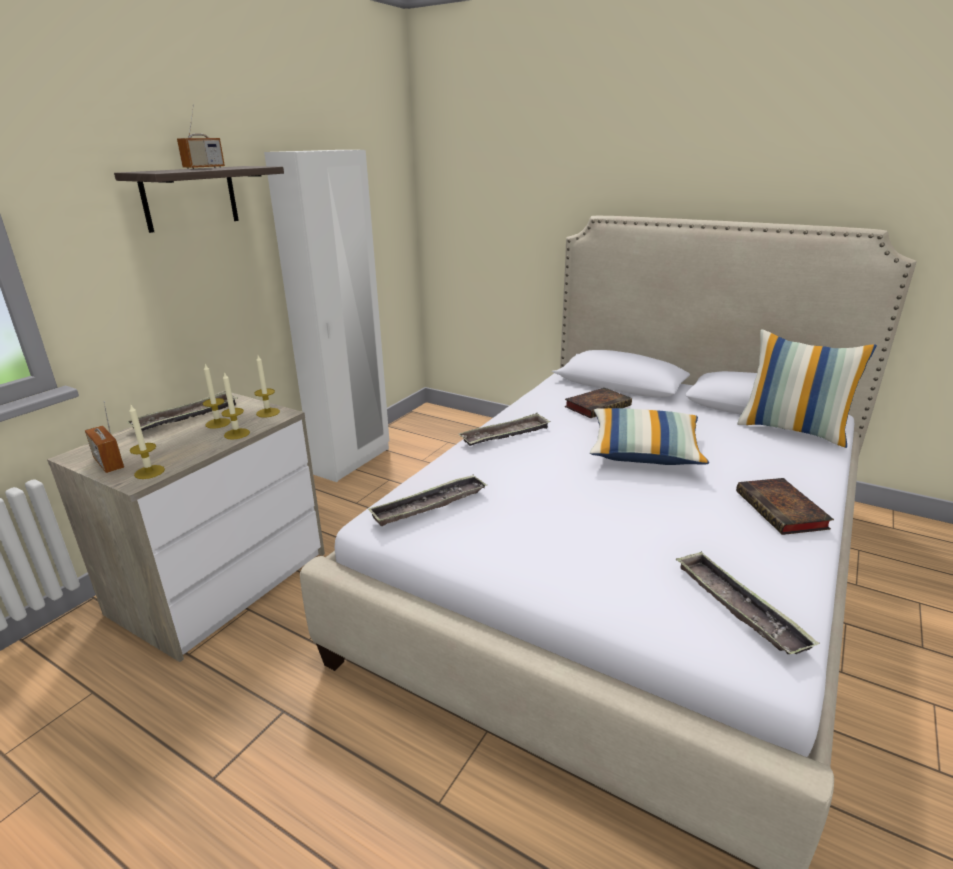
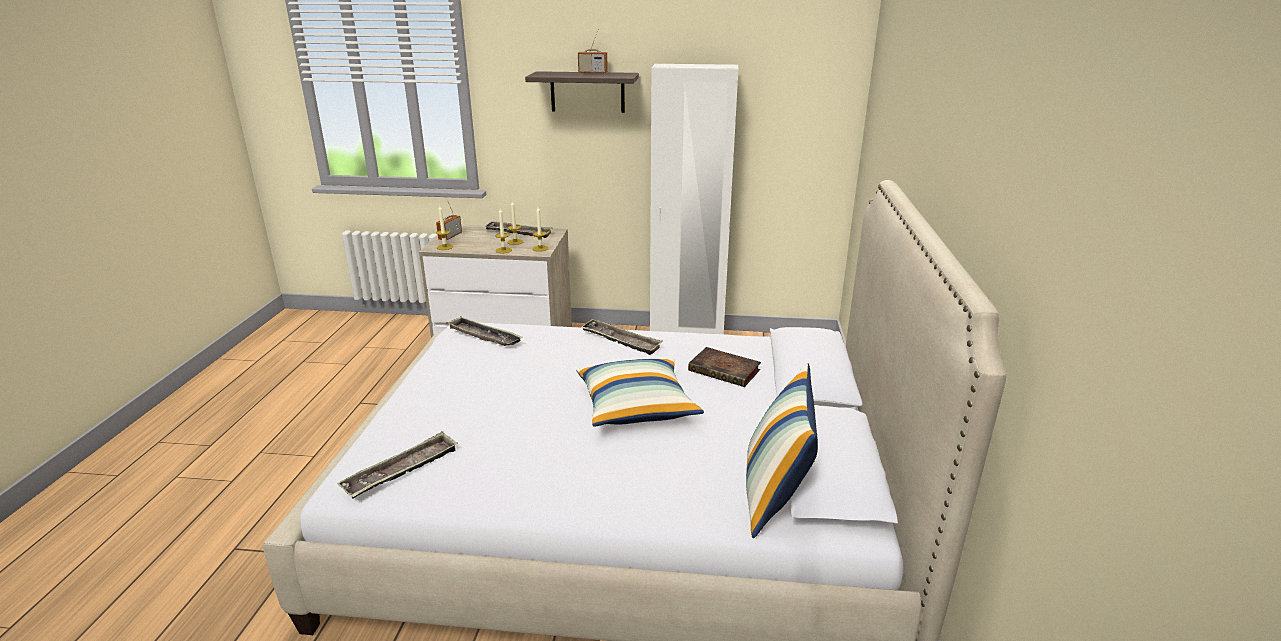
camera: 65 degrees right, 0 degrees up
book [736,478,834,535] -> none

